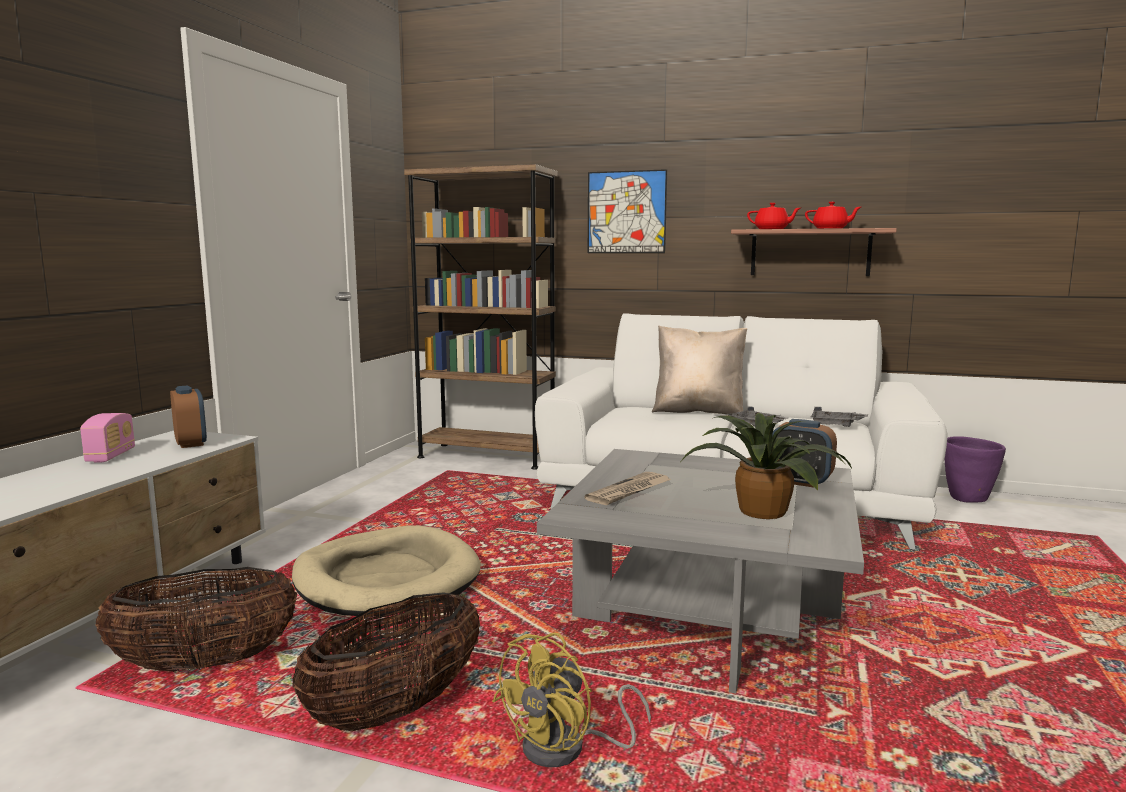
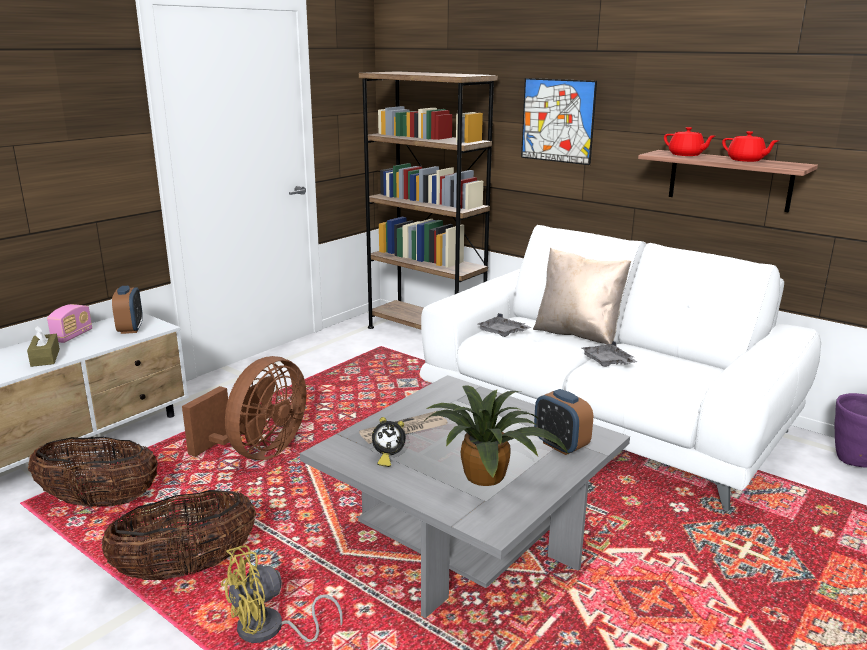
camera: 20 degrees right, 10 degrees up
beige dog bed [292,525,481,617] -> brown fan [182,356,306,460]
grey tray [811,407,868,427] -> grey tray moved to [478,313,531,337]
none -> brown tissue box [27,326,60,367]
none -> alarm clock [372,417,406,467]

